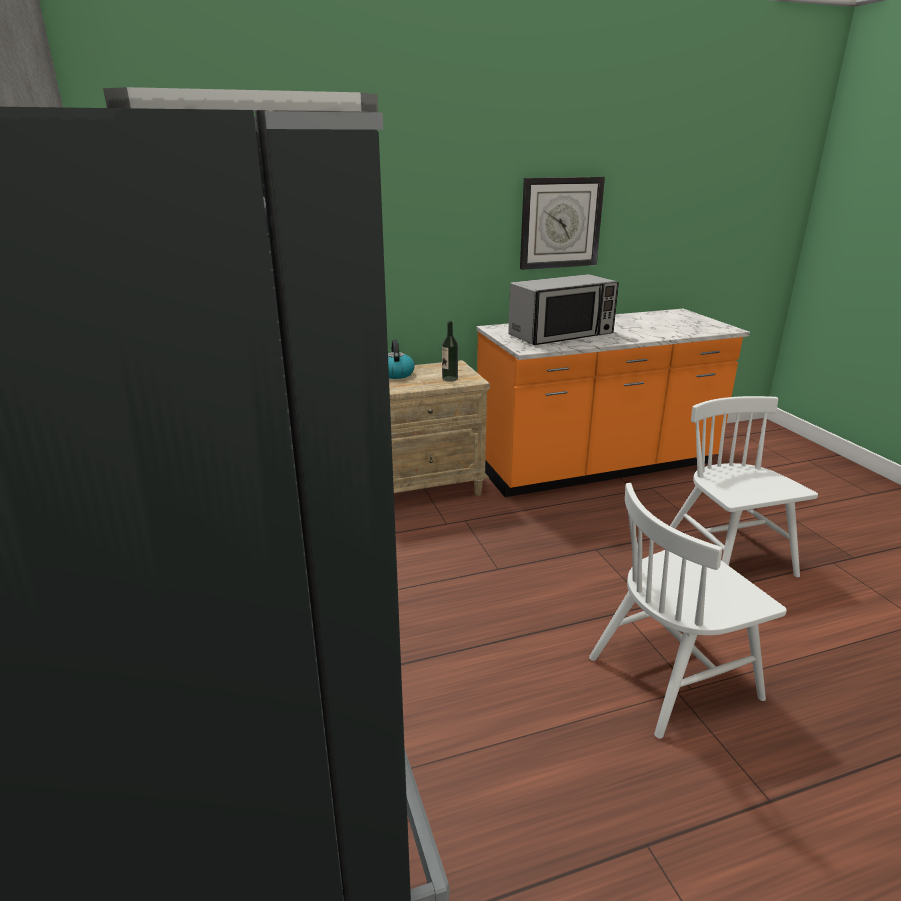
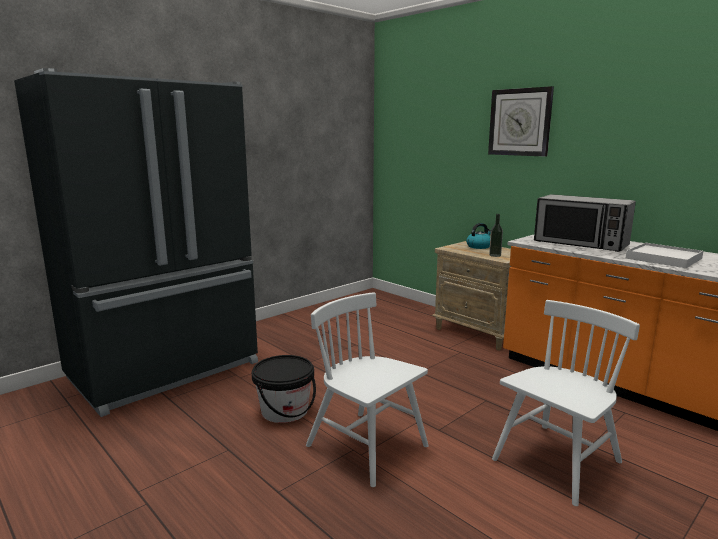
camera: 65 degrees right, 10 degrees down
wall clock [520,177,605,270] -> wall clock moved to [488,86,554,157]
none -> black bucket [252,355,316,423]
none -> white tray [626,243,703,268]

